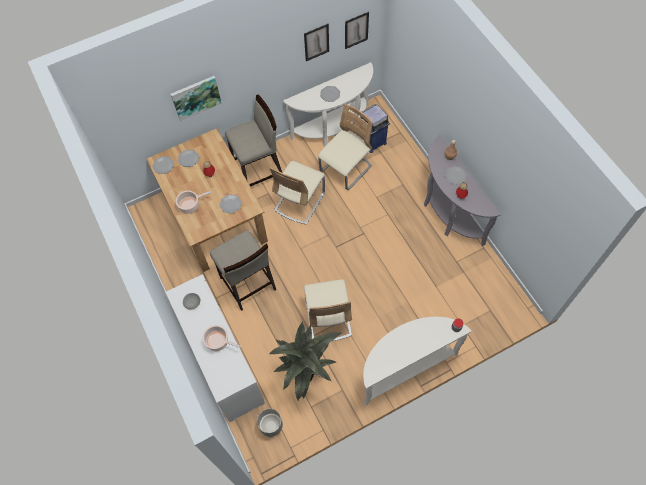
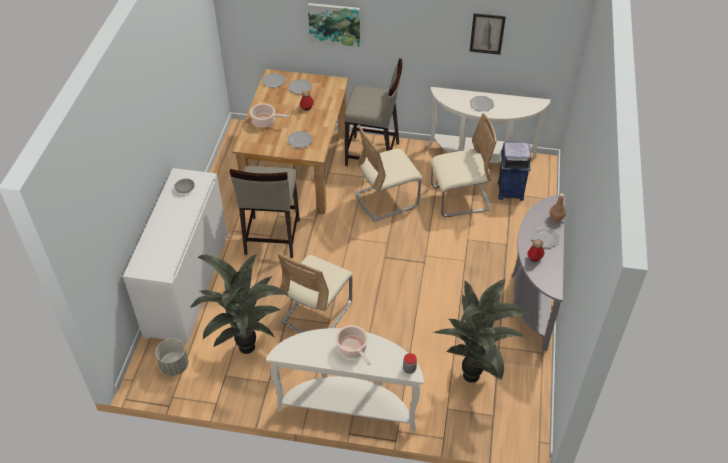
camera: 35 degrees right, 15 degrees down
cooking pot [203,325,241,351] -> cooking pot moved to [336,325,371,365]
picture [345,12,369,49] -> none
none -> potted plant [433,279,534,383]

